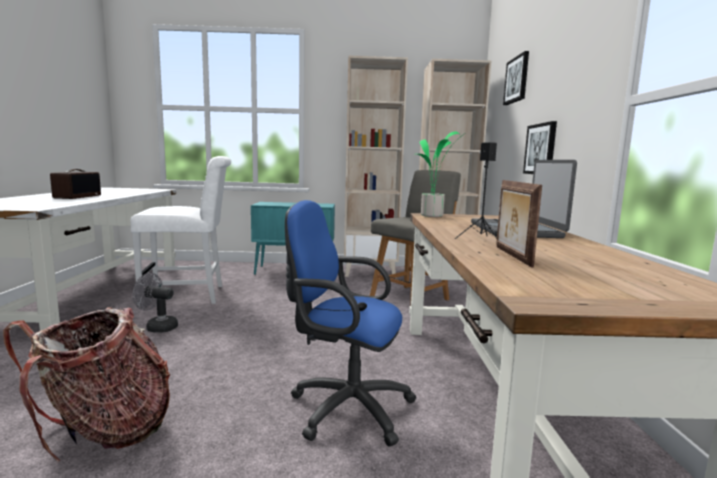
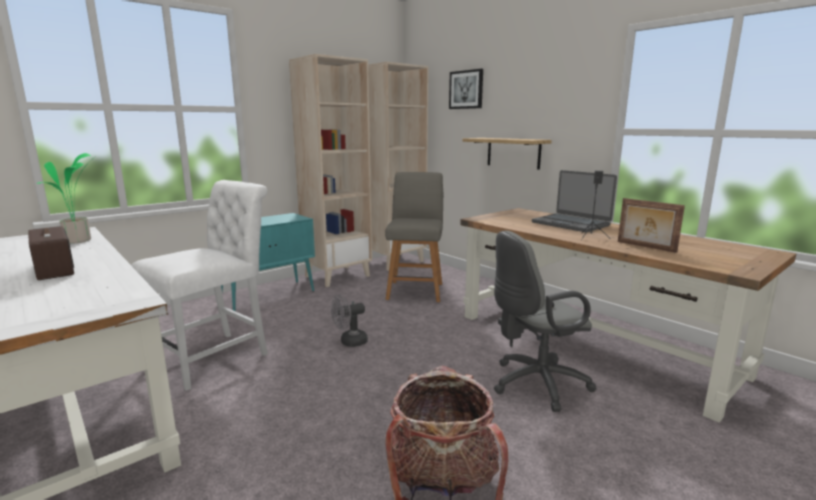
camera: 40 degrees left, 5 degrees up
grey fan [133,273,178,333] -> grey fan moved to [331,294,368,347]
blue office chair [285,200,417,447] -> grey office chair [494,231,596,412]
potted plant [418,131,466,217] -> potted plant moved to [37,153,95,244]
picture [523,121,557,174] -> shelf [462,138,552,170]

